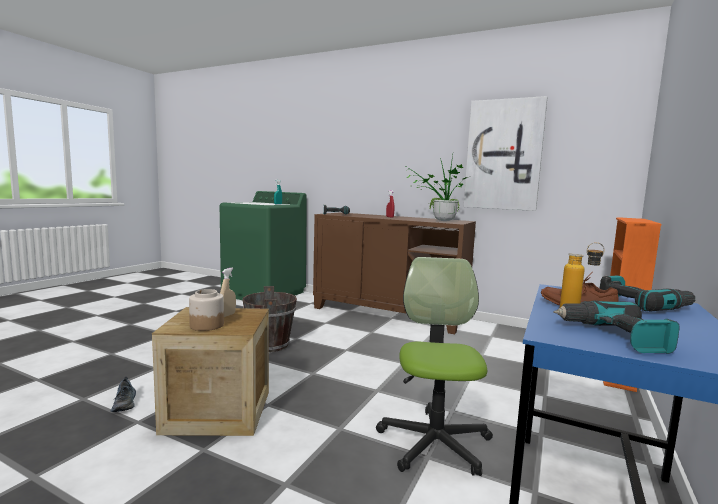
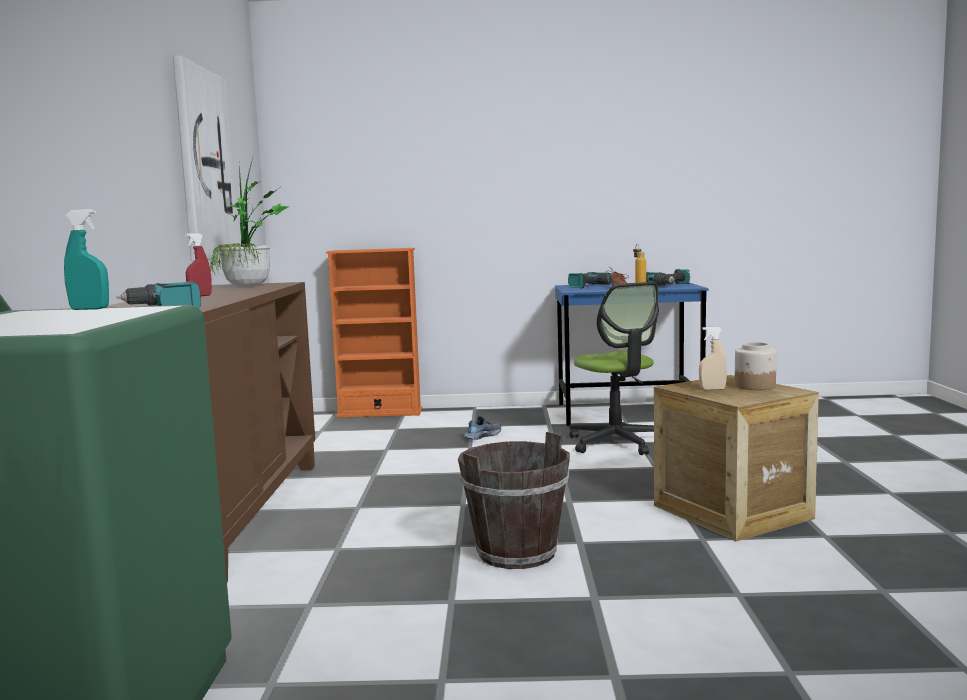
camera: 115 degrees left, 0 degrees up
shoe [111,377,136,412] -> shoe moved to [463,416,501,440]
office chair [376,257,493,476] -> office chair turned 90 degrees counterclockwise [569,282,659,455]

